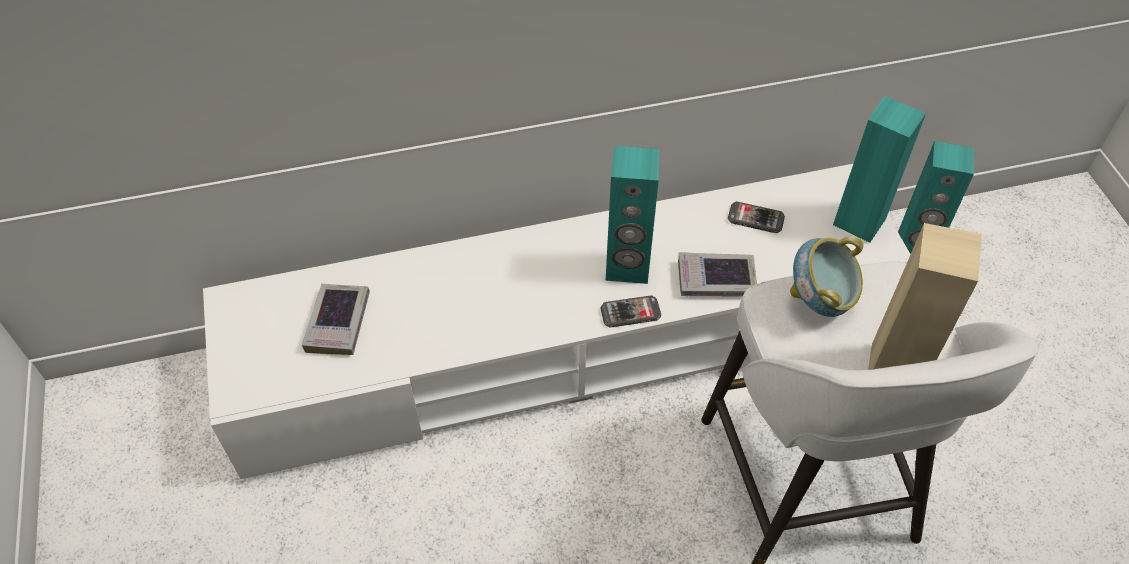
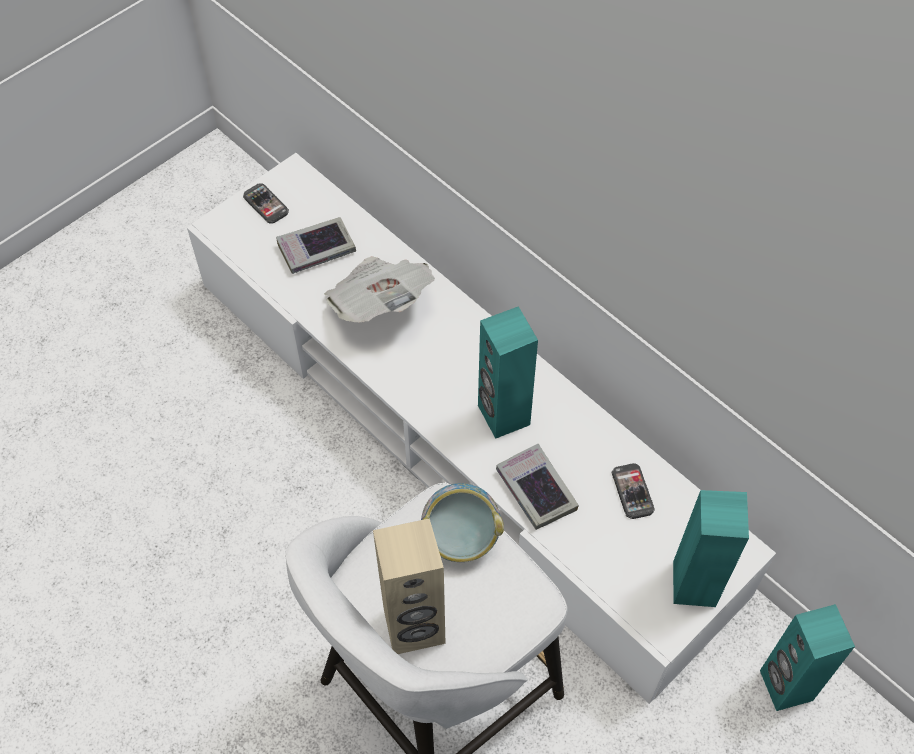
camera: 60 degrees right, 5 degrees up
phone [600,295,661,327] -> phone moved to [243,183,289,224]
none -> newspaper [324,256,435,322]

